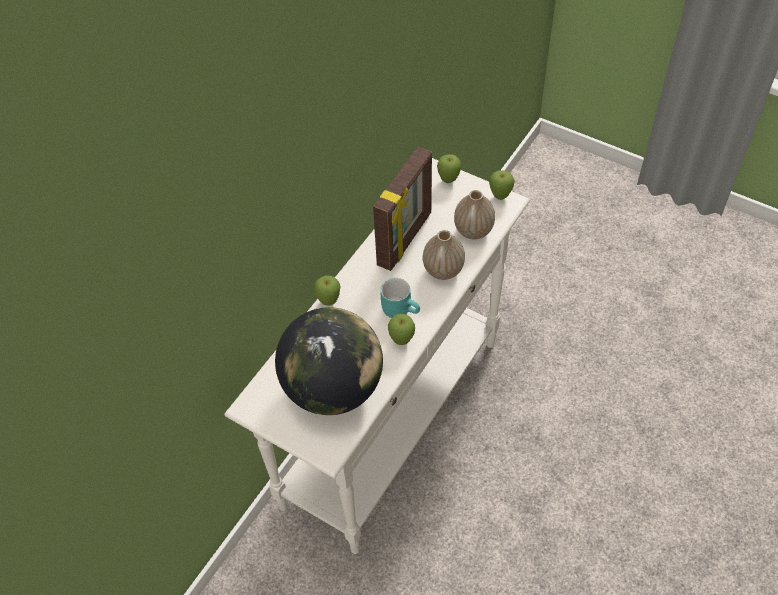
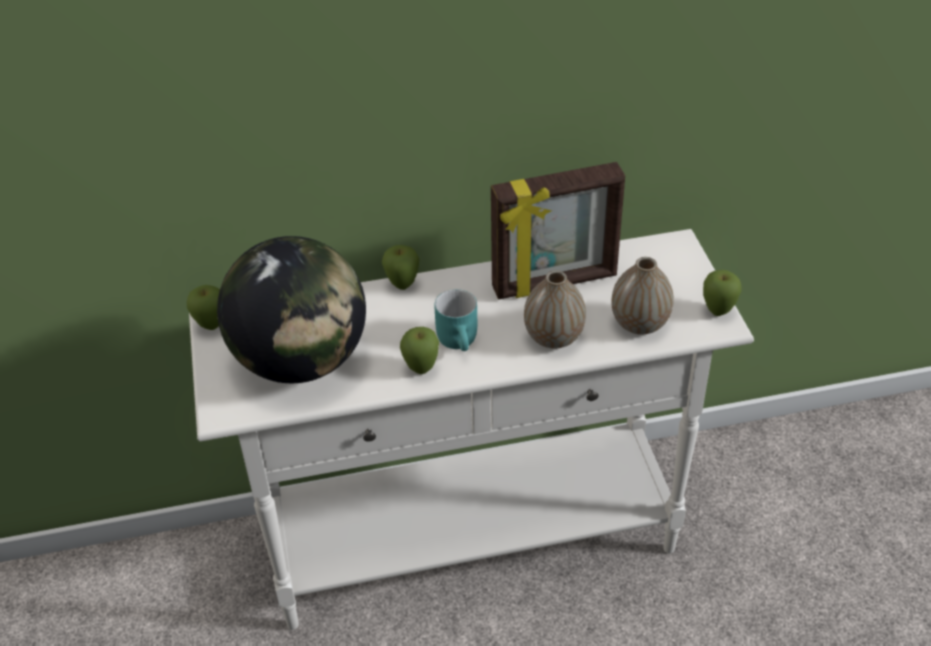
camera: 45 degrees right, 10 degrees down
apple [437,154,461,183] -> apple moved to [187,285,220,330]

